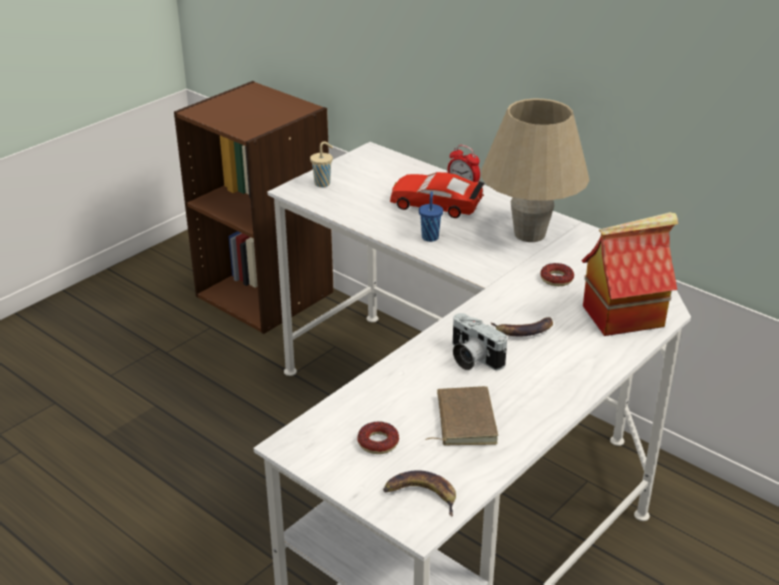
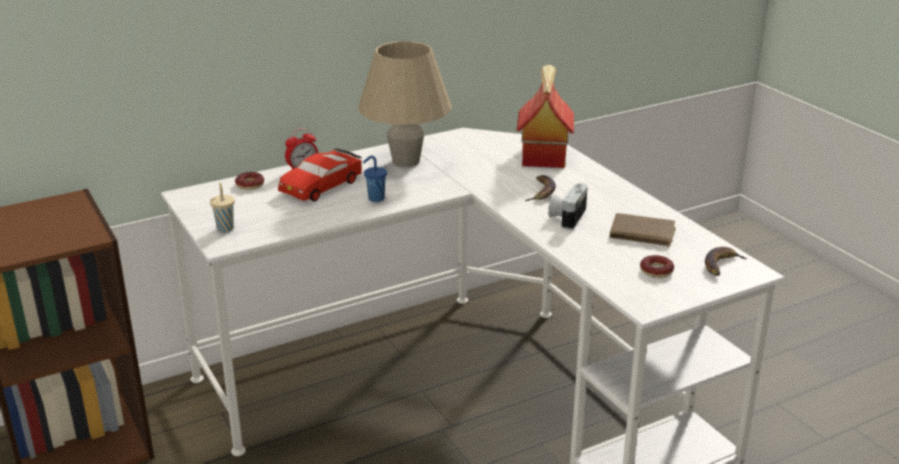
camera: 70 degrees left, 5 degrees down
camera [453,313,507,370] -> camera turned 135 degrees clockwise [548,183,588,230]
donut [540,263,574,286] -> donut moved to [235,172,264,190]

